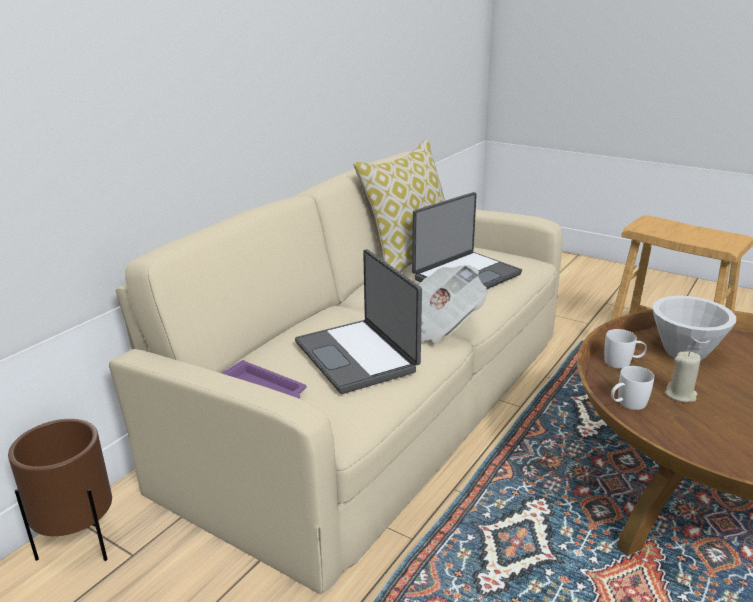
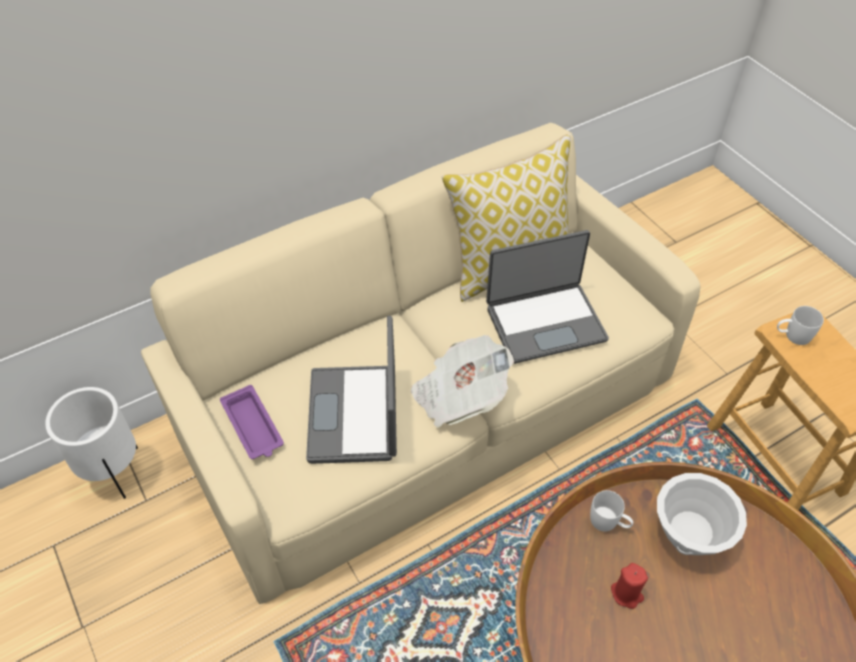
camera: 25 degrees right, 25 degrees up
brown planter [8,419,112,561] -> white planter [45,387,138,499]
white mug [611,366,654,410] -> white mug moved to [777,306,824,345]
beige candle [665,352,701,402] -> red candle [611,563,648,609]

